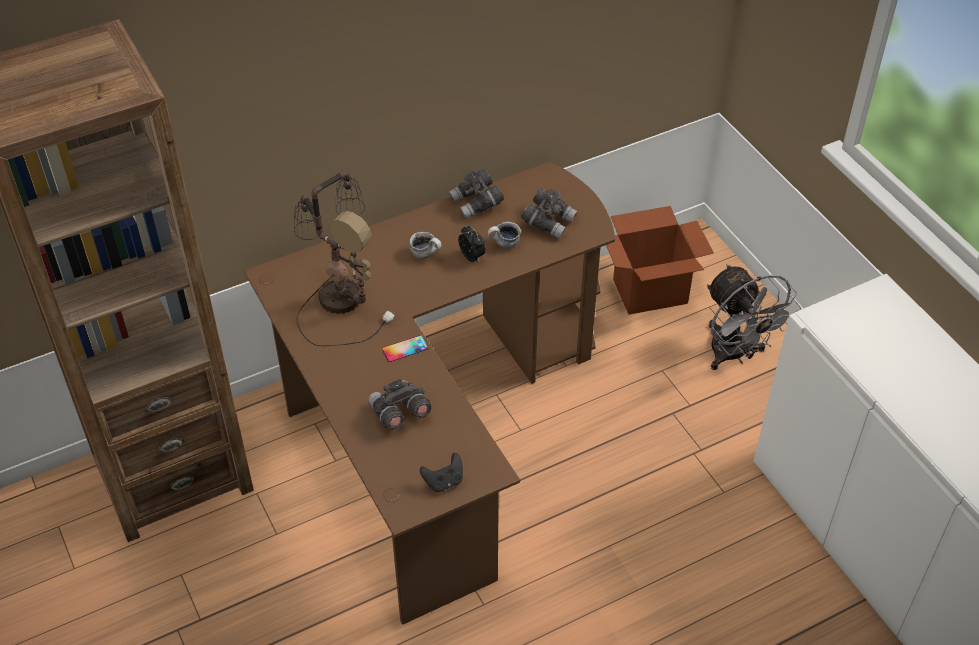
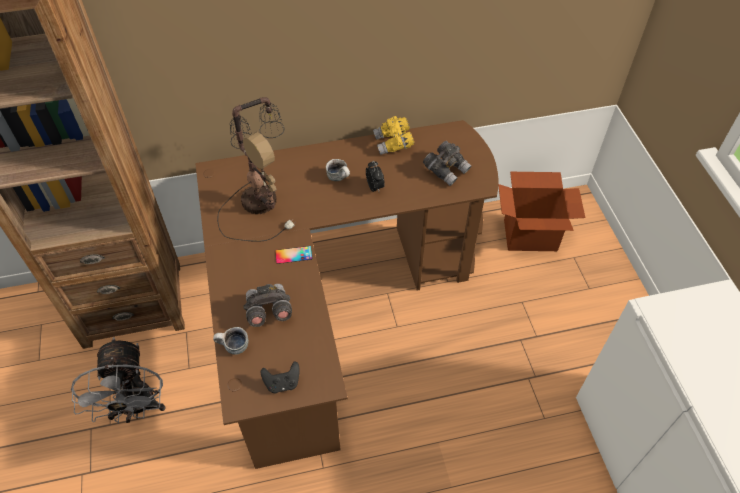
camera: 15 degrees right, 5 degrees up
grey binoculars [449,169,504,219] -> yellow binoculars [373,116,414,155]
mug [488,222,521,248] -> mug moved to [213,327,249,355]
grey fan [707,264,801,370] -> grey fan moved to [71,337,166,424]

